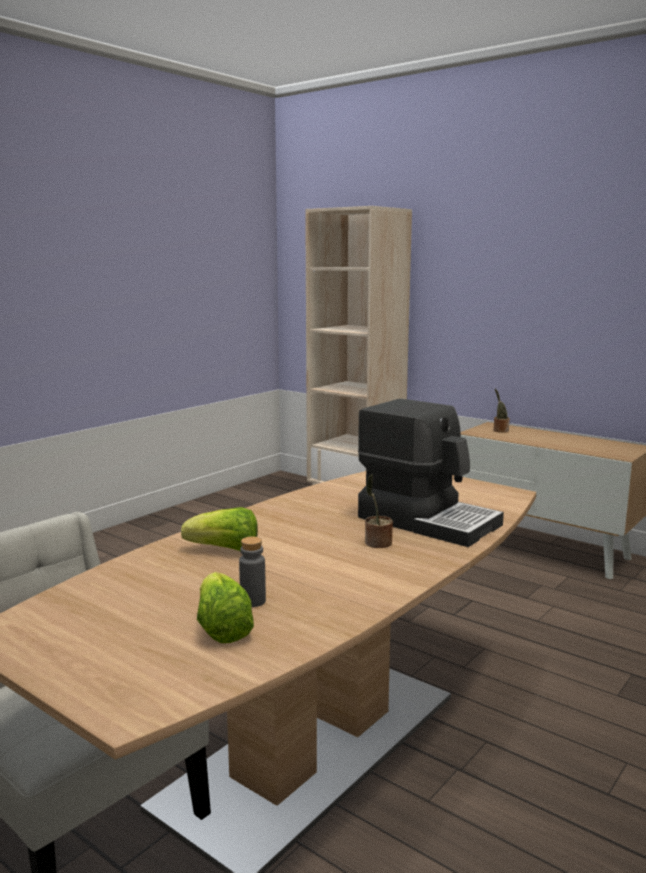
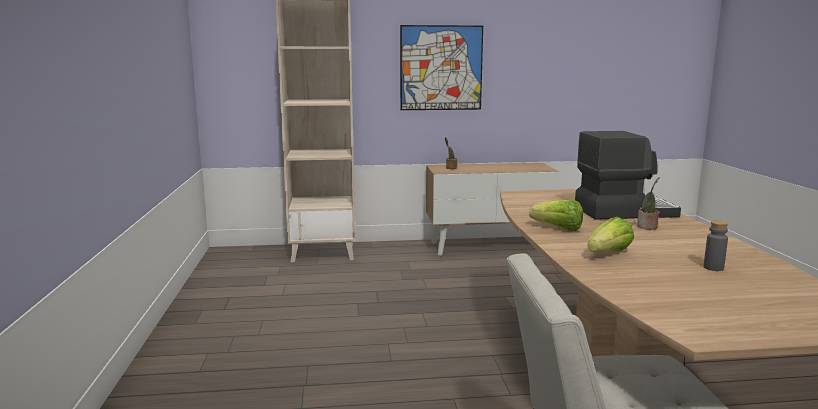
camera: 45 degrees left, 0 degrees up
lettuce [197,572,254,643] -> lettuce moved to [529,200,583,231]
none -> picture [400,25,483,110]

